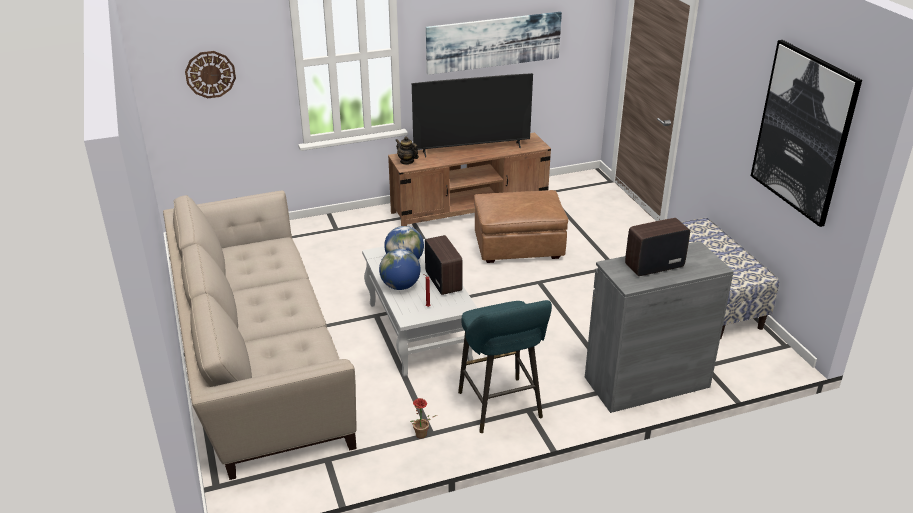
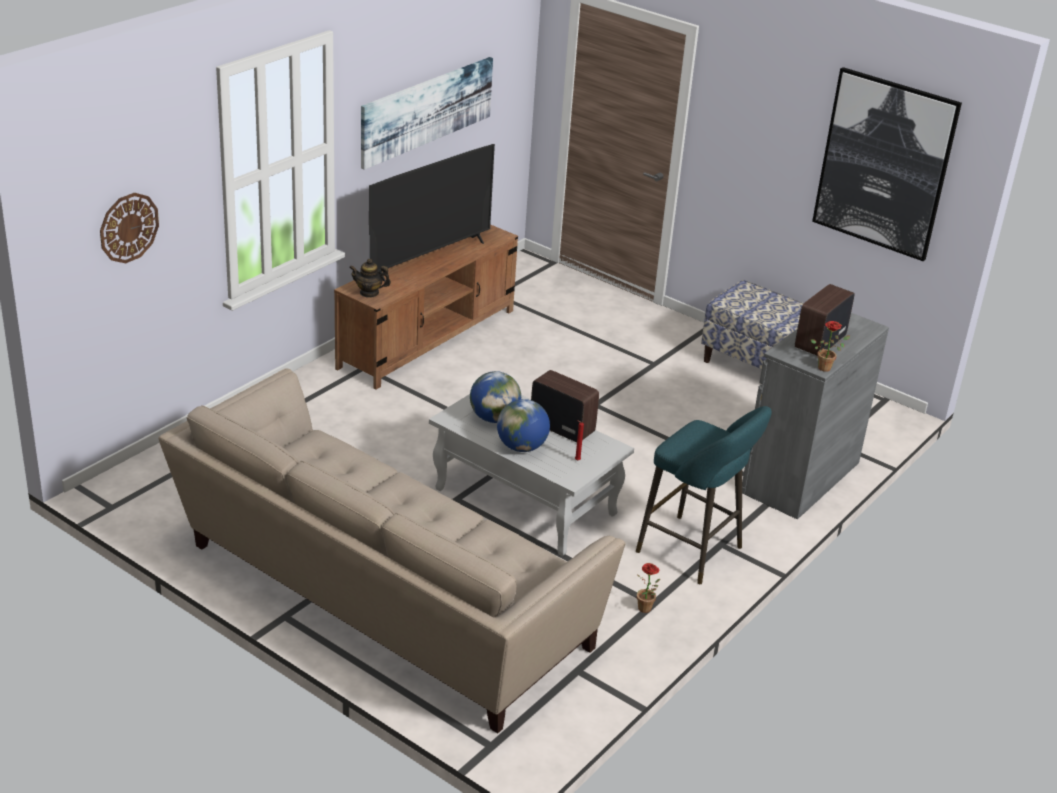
camera: 35 degrees left, 0 degrees up
brown ottoman [474,190,568,263] -> none
none -> potted plant [811,321,850,372]

